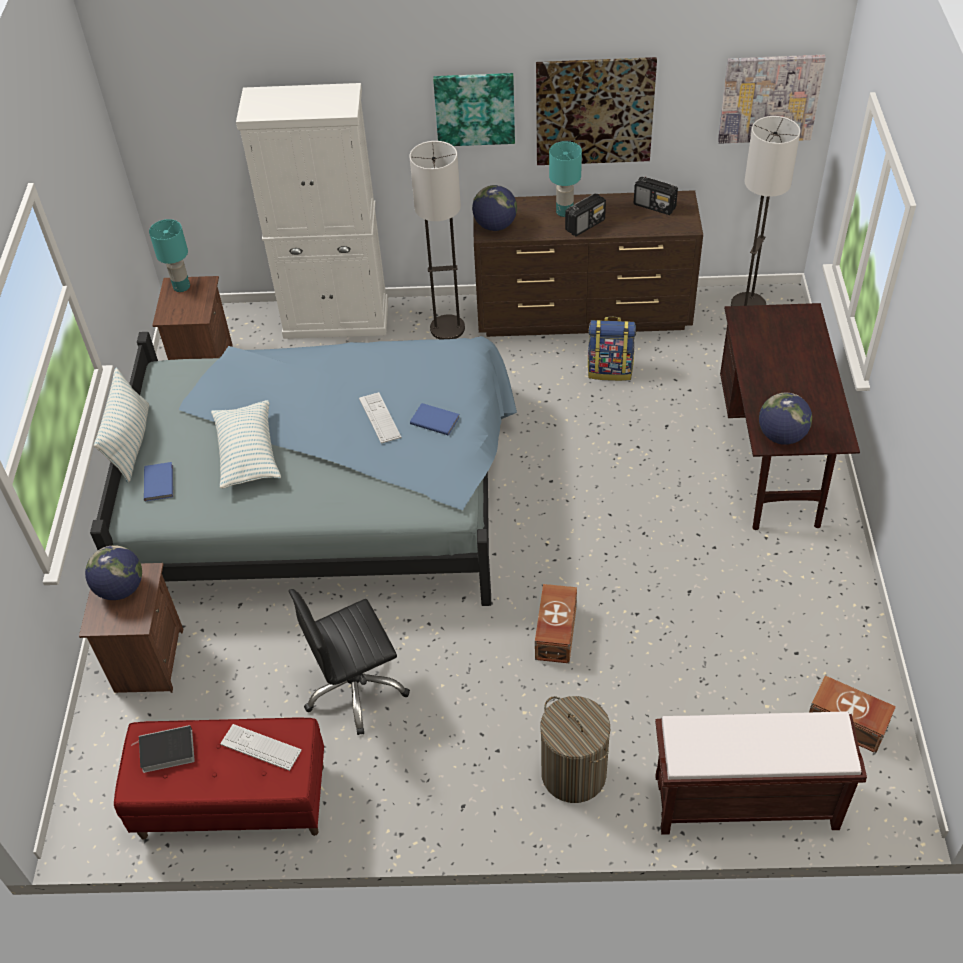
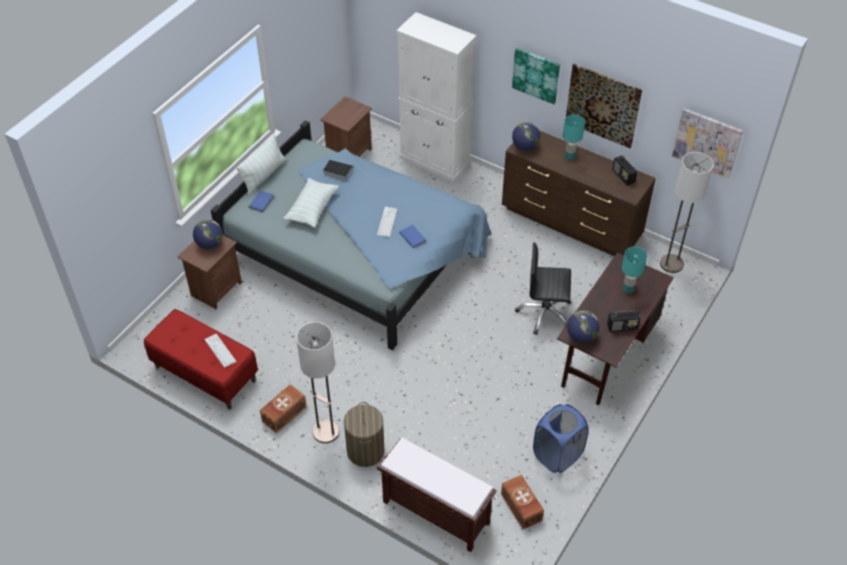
camera: 30 degrees right, 0 degrees up
book [131,725,195,773] -> book moved to [323,159,353,180]
turquoise table lamp [149,219,190,292] -> turquoise table lamp moved to [622,246,647,293]
black office chair [289,589,410,735] -> black office chair moved to [515,242,571,335]
floor lamp [409,141,465,340] -> floor lamp moved to [296,322,339,443]
brown storage box [535,584,577,663] -> brown storage box moved to [260,384,306,433]
radio [565,194,606,236] -> radio moved to [607,310,640,332]
backpack [588,317,636,381] -> none
none -> blue laundry basket [533,404,589,473]

